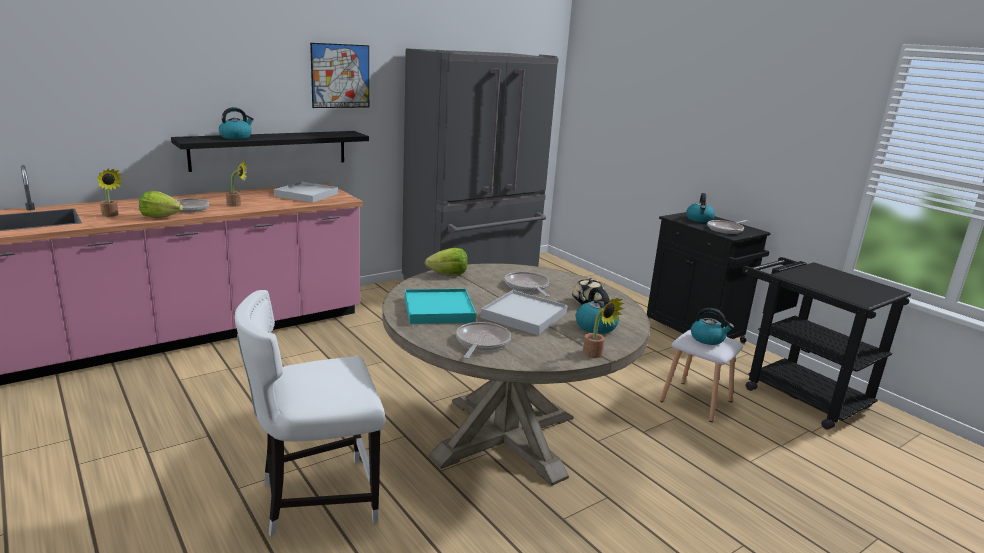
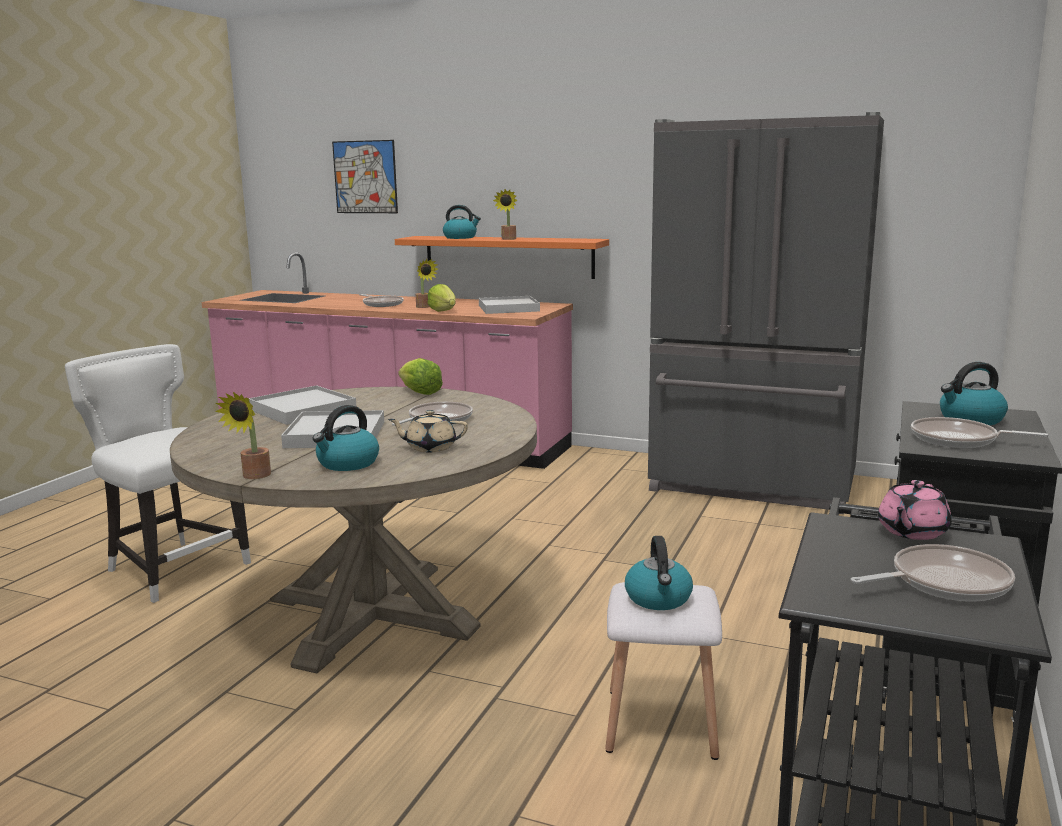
camera: 60 degrees right, 5 degrees down
potted plant [97,168,124,217] -> potted plant moved to [493,189,518,240]
lettuce [139,191,183,218] -> lettuce moved to [427,284,456,312]
black shelf [171,131,369,172] -> orange shelf [395,236,609,279]
picture [310,43,369,108] -> picture moved to [332,140,398,213]
turquoise tray [405,289,476,324] -> white tray [248,385,356,425]
frying pan [456,322,511,359] -> frying pan moved to [851,544,1015,601]
none -> pink teapot [878,480,952,540]

